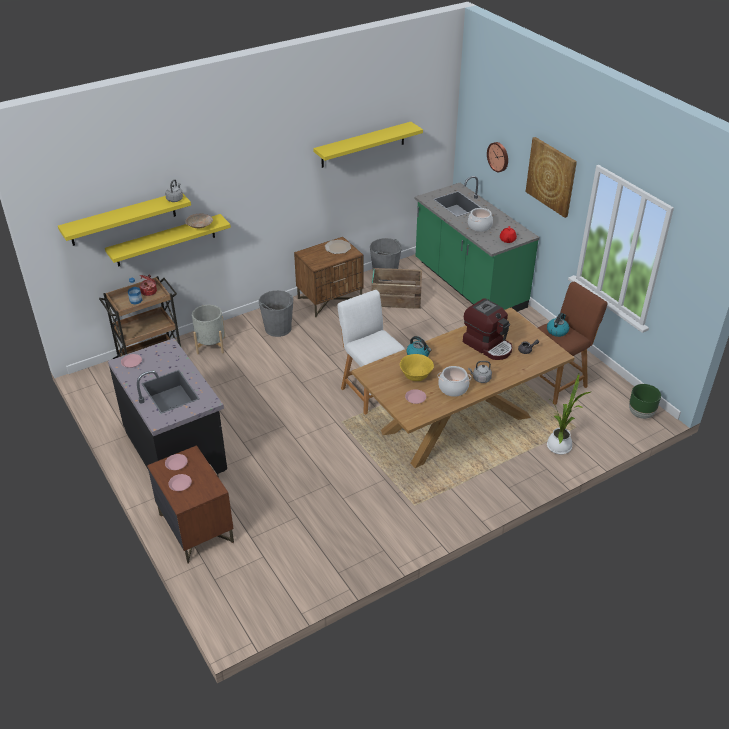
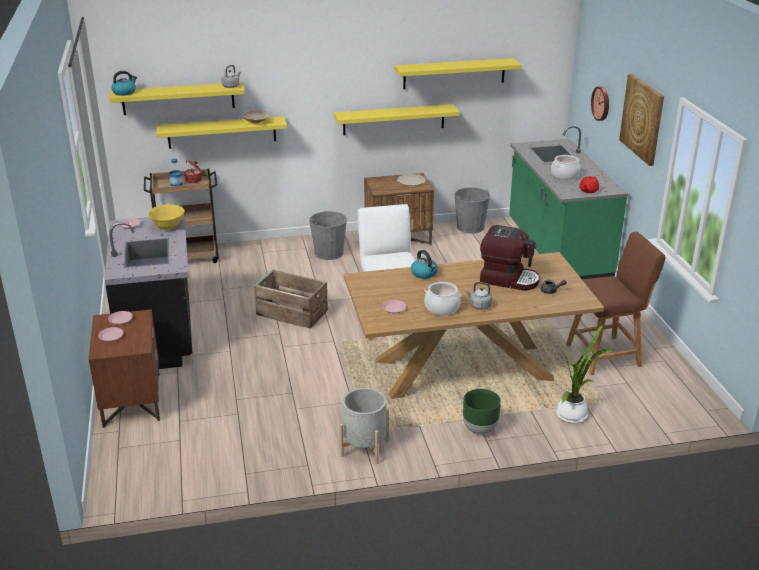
camera: 20 degrees right, 10 degrees down
grey planter [192,305,226,354] -> grey planter moved to [339,388,389,464]
crate [371,268,422,309] -> crate moved to [254,270,328,329]
yellow bowl [400,354,434,381] -> yellow bowl moved to [148,204,185,230]
coffee machine [463,298,512,360] -> coffee machine turned 45 degrees counterclockwise [480,225,540,291]
kettle [547,313,569,337] -> kettle moved to [112,71,137,96]
green planter [629,384,661,419] -> green planter moved to [463,389,501,434]
none -> yellow shelf [334,104,460,135]

